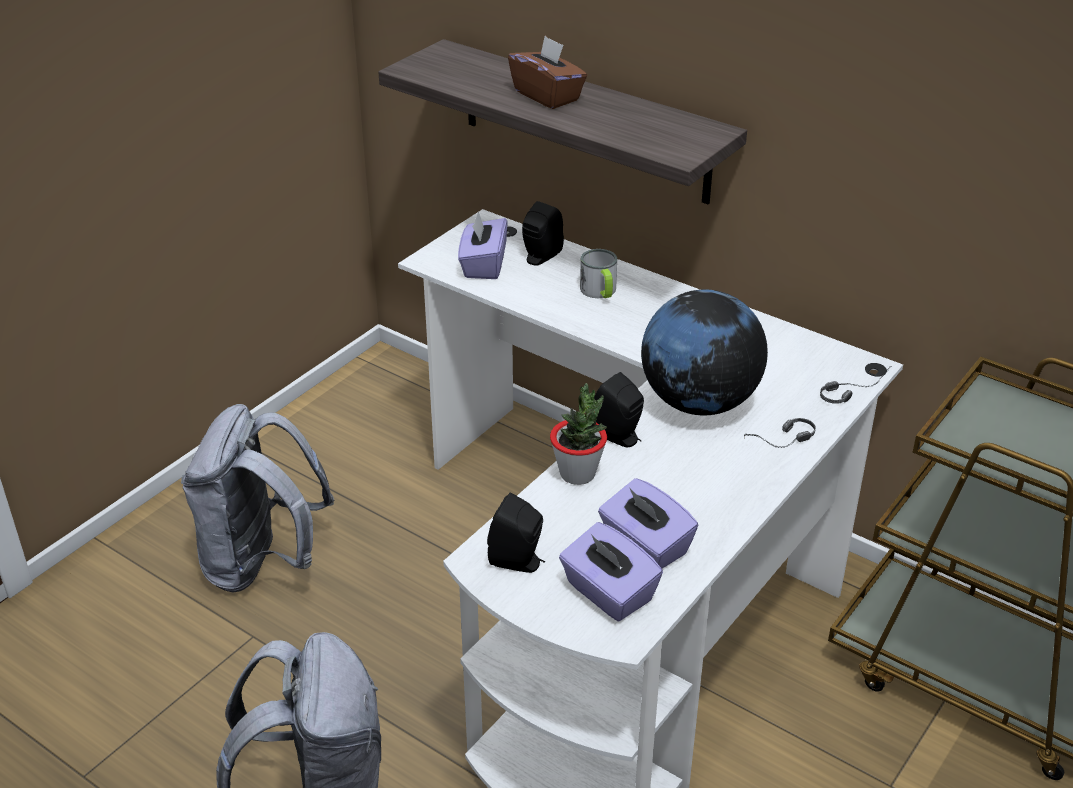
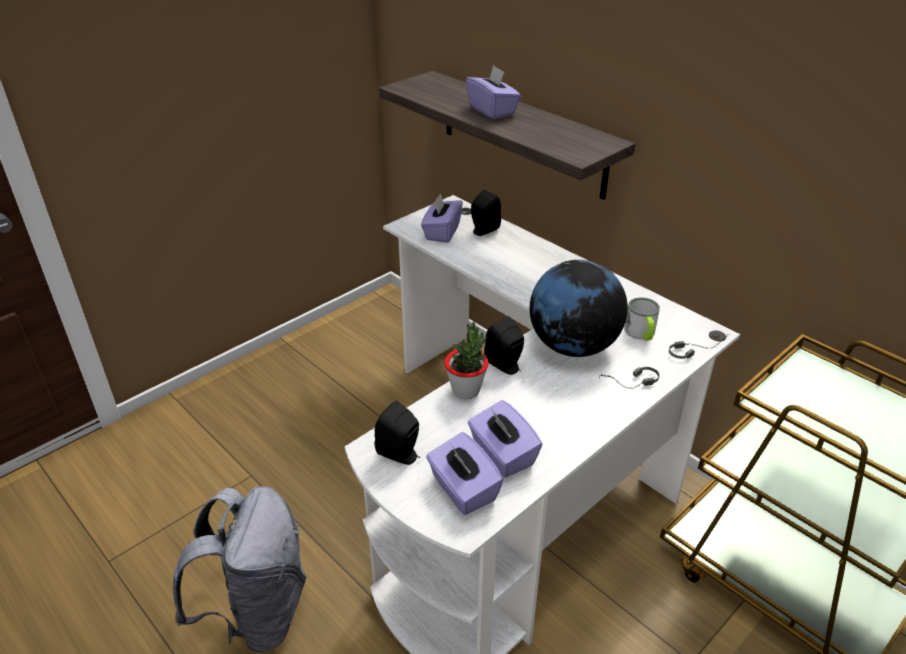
camera: 10 degrees right, 0 degrees up
grey backpack [181,404,334,593] -> none
brown tissue box [508,36,587,109] -> purple tissue box [466,65,521,119]
mug [580,249,617,298] -> mug moved to [624,297,660,341]

